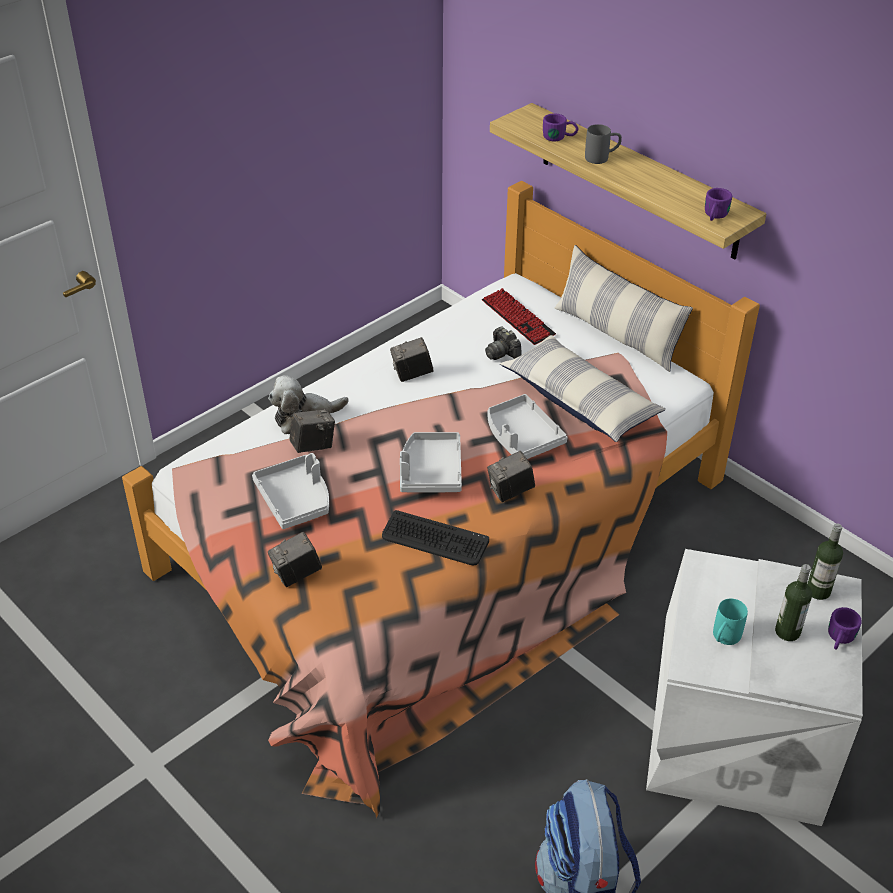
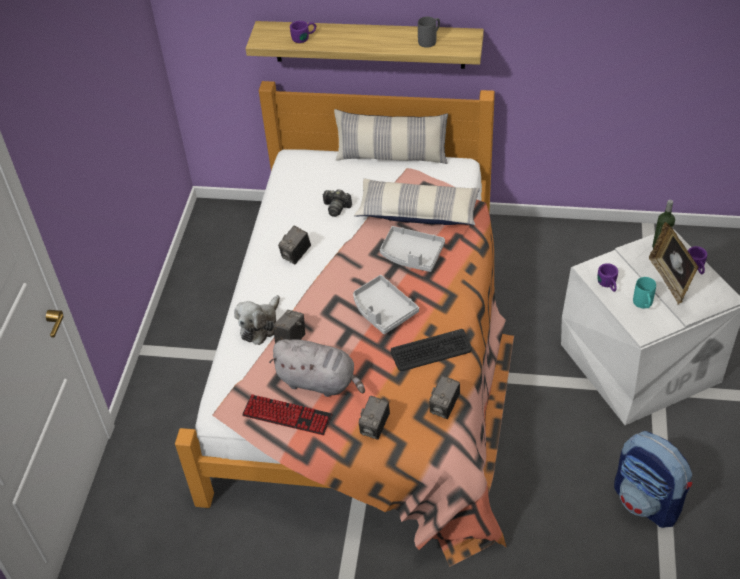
camera: 35 degrees left, 5 degrees up
grey tray [252,453,329,529] -> grey plush toy [269,339,365,397]
keyboard [482,288,556,345] -> keyboard moved to [242,394,332,435]
camera [487,451,535,502] -> camera moved to [429,375,460,419]
grey mug [585,124,622,164] -> grey mug moved to [418,17,440,48]
purple mug [705,188,732,221] -> purple mug moved to [598,263,618,292]
bottle [775,564,812,641] -> picture frame [649,222,699,304]

